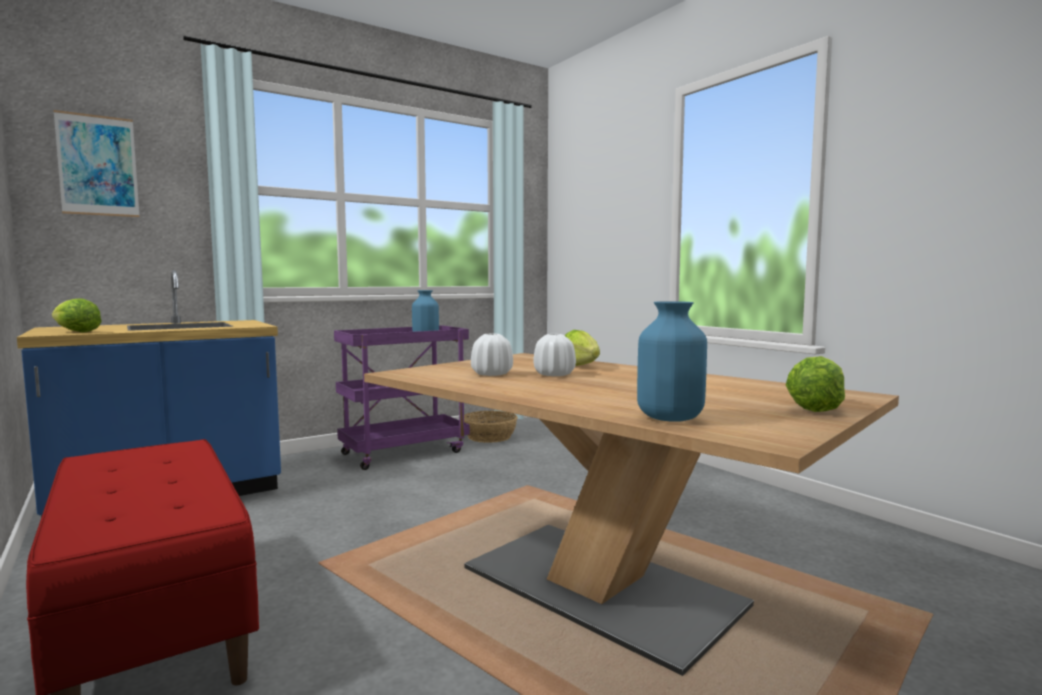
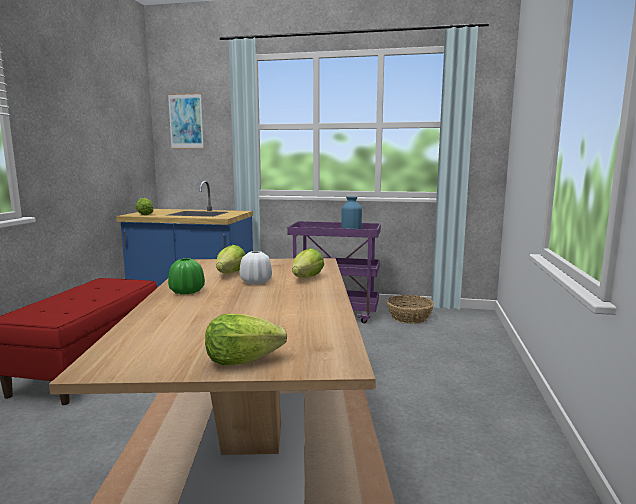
camera: 45 degrees right, 5 degrees up
white vase [471,333,513,376] -> lettuce [216,245,246,273]
blue vase [637,301,707,422] -> none
none -> green vase [168,258,205,294]

